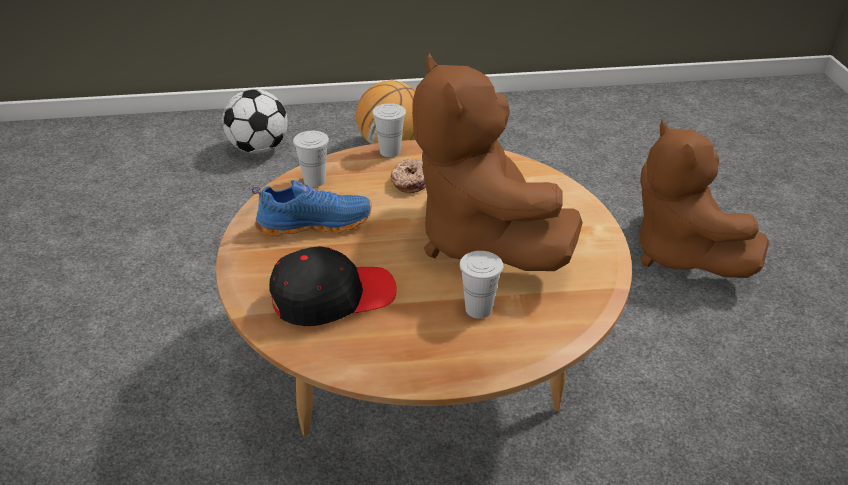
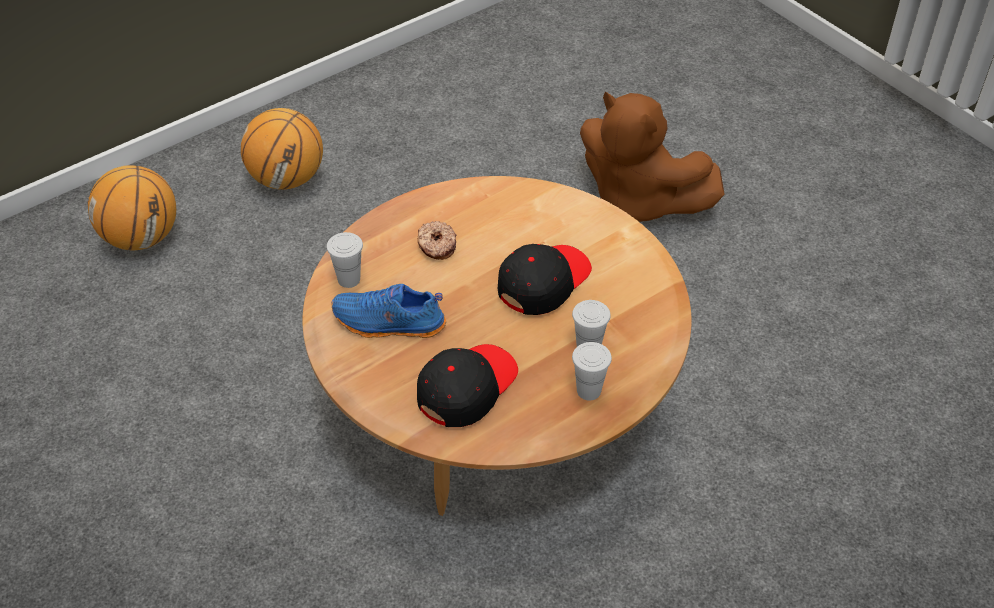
camera: 30 degrees left, 10 degrees up
football [222,89,288,154] -> basketball [88,165,176,251]
blue shoe [252,180,372,237] -> blue shoe turned 135 degrees counterclockwise [332,284,446,338]
white cup [372,103,406,157] -> white cup moved to [572,342,612,400]
brown plush toy [412,53,583,271] -> black cap [497,244,592,315]

